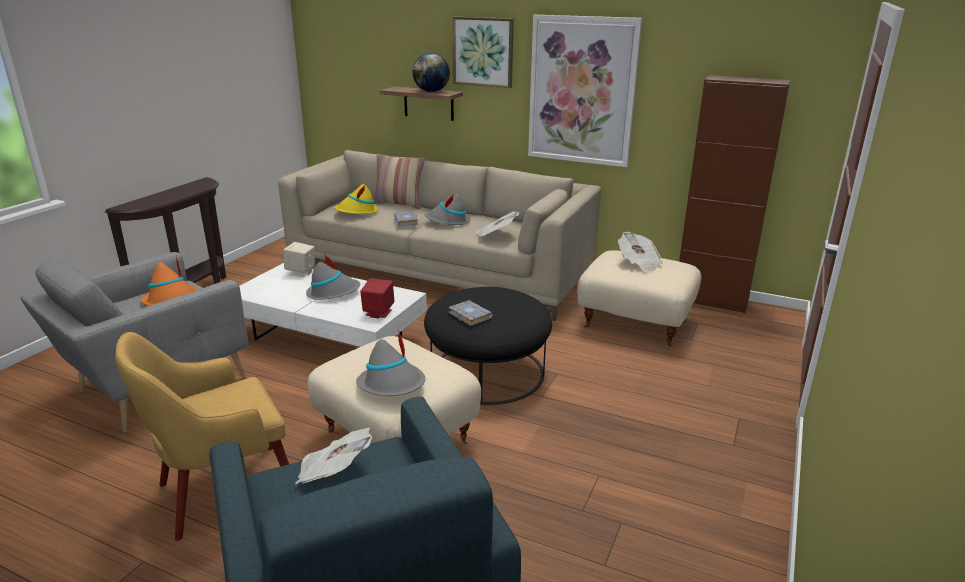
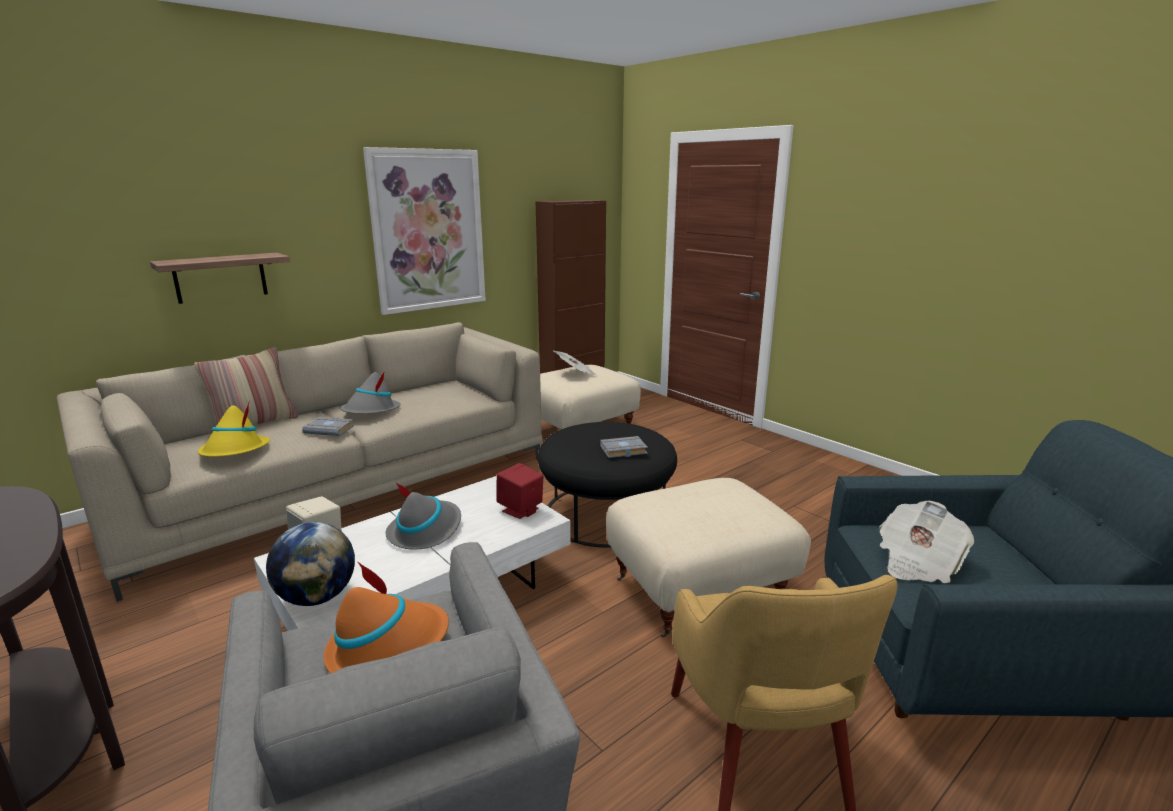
camera: 65 degrees left, 5 degrees down
grey hat [356,329,425,396] -> none
globe [413,53,450,92] -> globe moved to [266,522,355,606]
picture [452,17,514,88] -> none
newspaper [476,211,519,238] -> none

